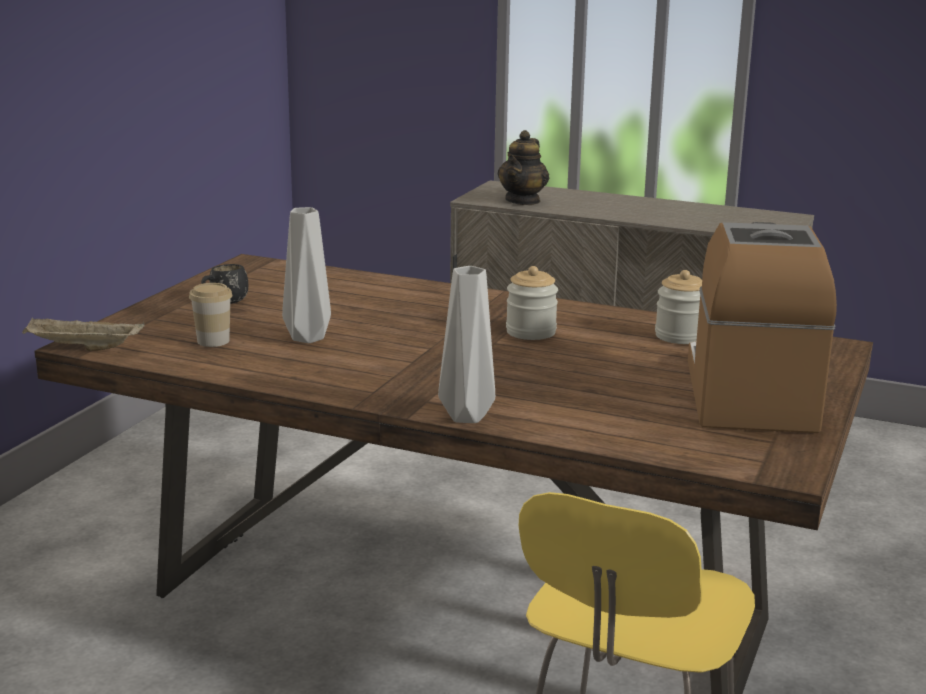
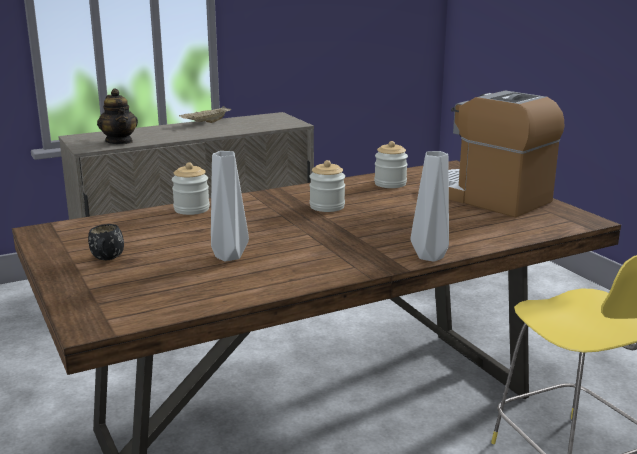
camera: 50 degrees left, 0 degrees up
beige tray [22,317,145,351] -> beige tray moved to [179,106,231,123]
cup [189,283,232,347] -> none
none -> jar [172,162,210,215]

